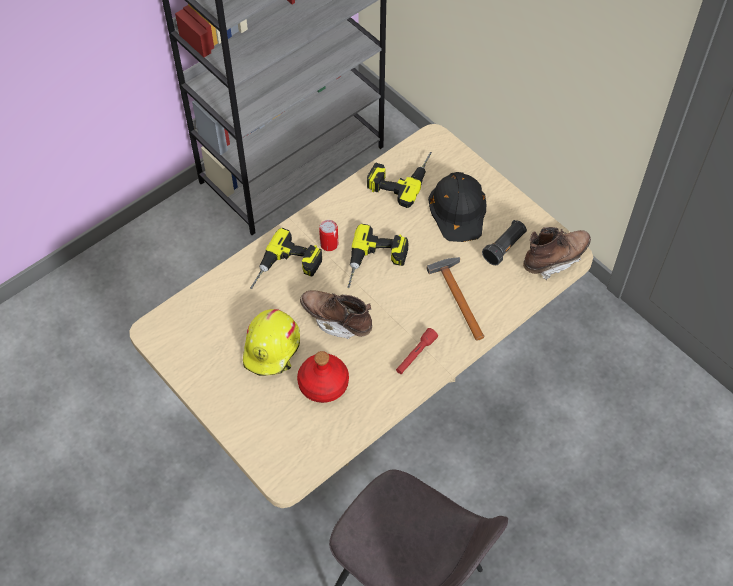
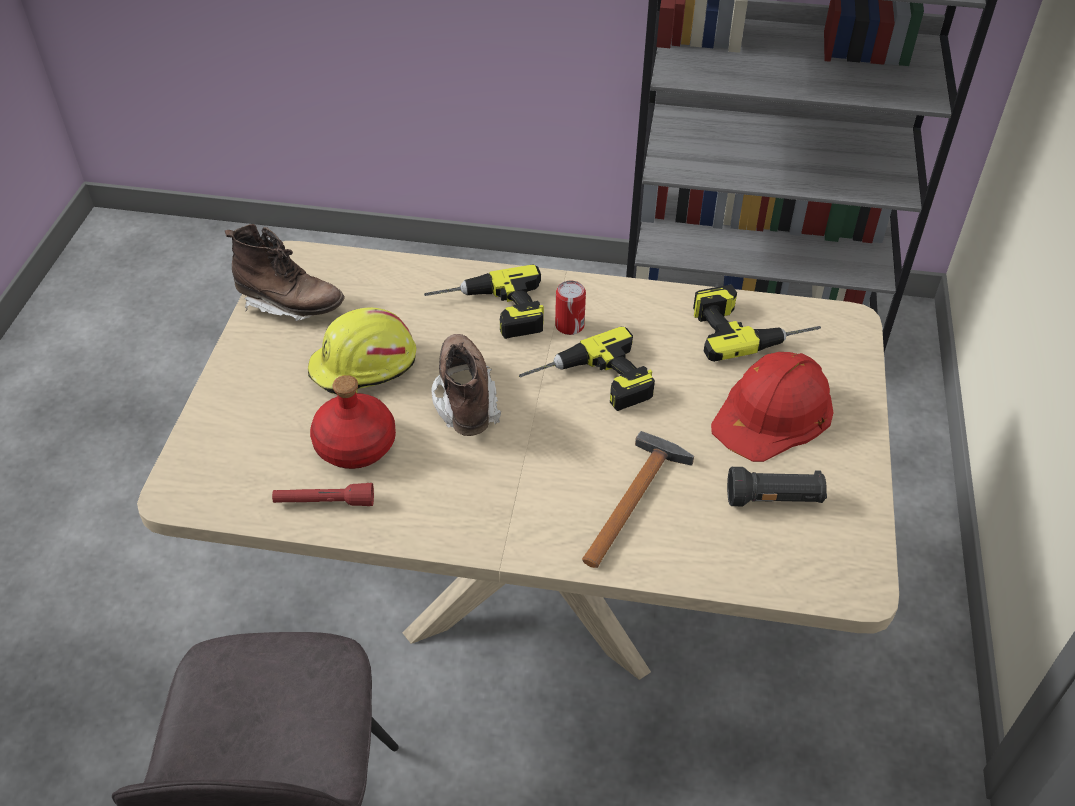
camera: 50 degrees right, 10 degrees down
red flashlight [396,328,438,374] -> red flashlight moved to [272,483,374,506]
black hard hat [428,172,486,242] -> red hard hat [711,352,834,462]
brown boot [523,227,591,280] -> brown boot moved to [225,224,345,321]

